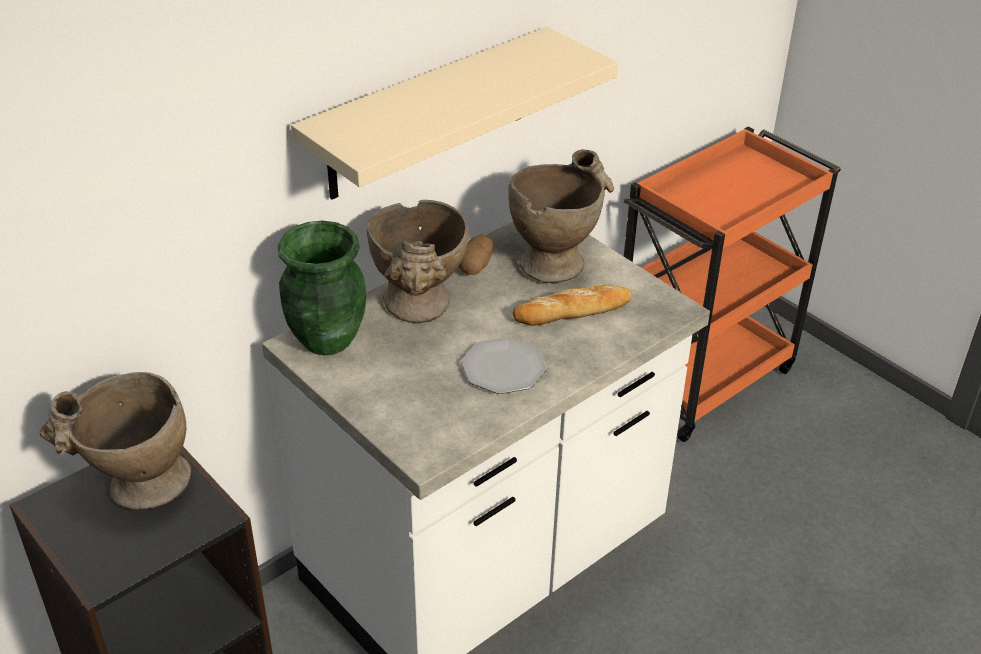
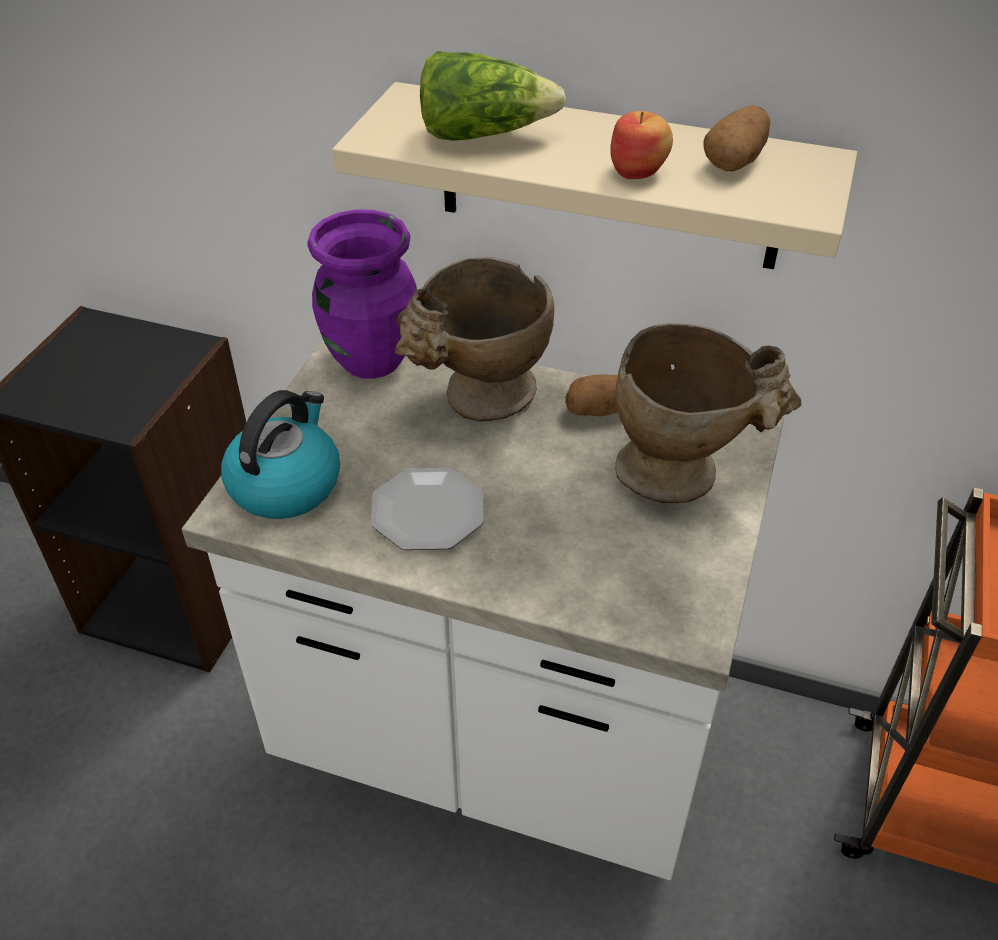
camera: 60 degrees right, 5 degrees up
beige vase [40,372,191,510] -> none
green vase [278,221,366,356] -> purple vase [307,209,417,379]
bread [513,284,632,326] -> none
none -> kettle [221,390,340,519]
none -> lettuce [420,51,566,141]
none -> apple [610,111,673,179]
none -> potato [704,105,771,171]

